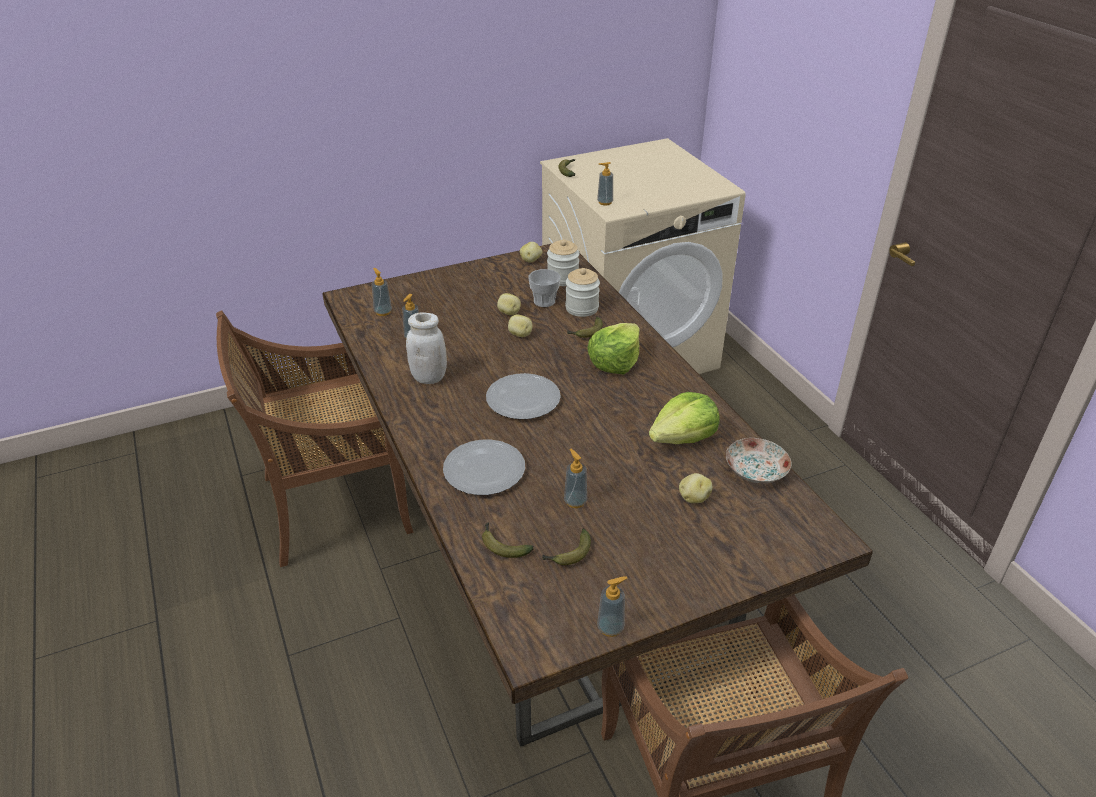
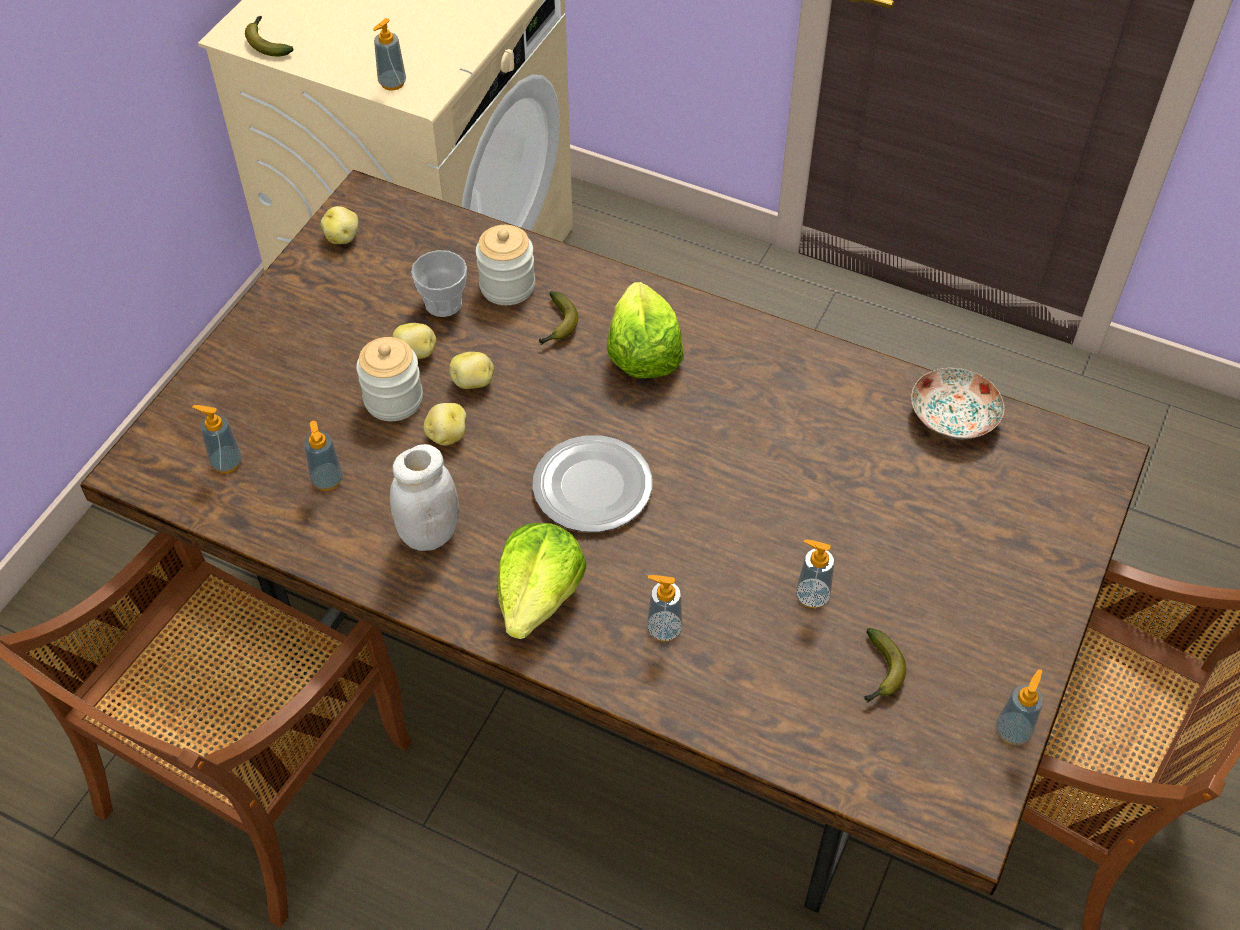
camera: 40 degrees left, 15 degrees up
plate [443,439,525,495] -> soap dispenser [647,575,682,641]
banana [482,522,534,558] -> none
jar [547,239,580,286] -> jar moved to [356,337,423,421]
lettuce [649,392,720,444] -> lettuce moved to [497,523,587,639]
potato [679,473,712,503] -> potato moved to [424,403,467,445]

